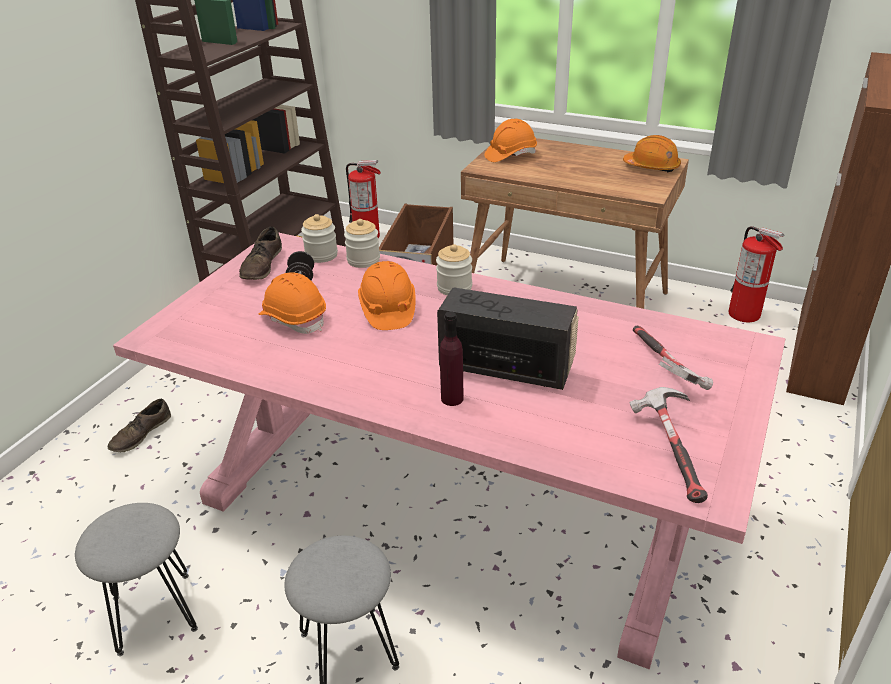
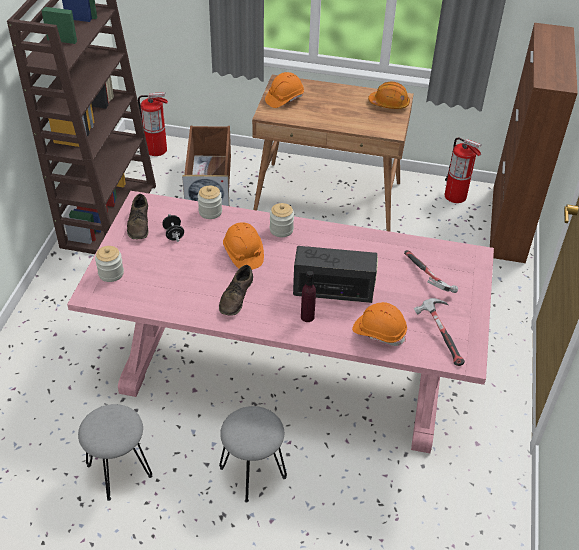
camera: 15 degrees left, 10 degrees up
brown shoe [108,399,171,452] -> brown shoe moved to [219,265,253,316]
orange hard hat [259,272,326,334] -> orange hard hat moved to [352,302,407,346]
jar [301,214,338,263] -> jar moved to [95,246,124,282]

